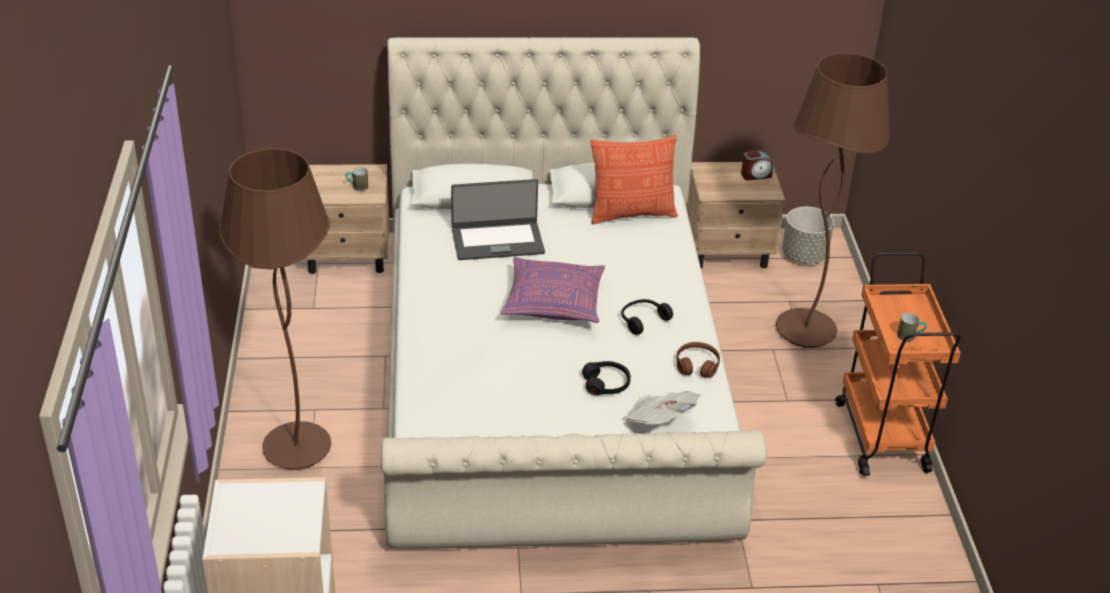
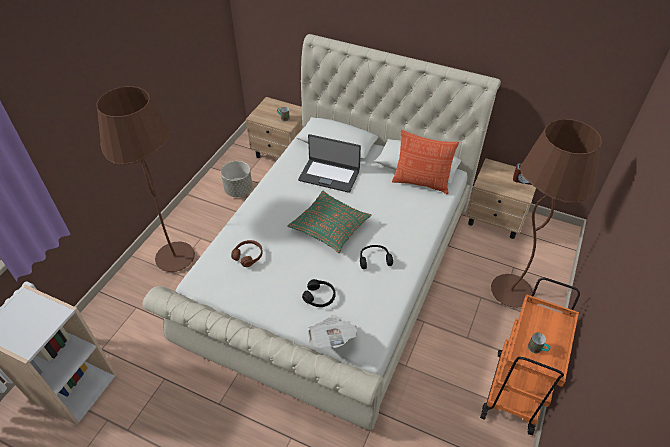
camera: 30 degrees right, 10 degrees up
purple pillow [501,257,605,323] -> green pillow [287,191,371,253]
brown headphones [677,342,720,378] -> brown headphones moved to [231,240,263,267]
grey planter [782,207,834,264] -> grey planter moved to [221,161,253,197]

